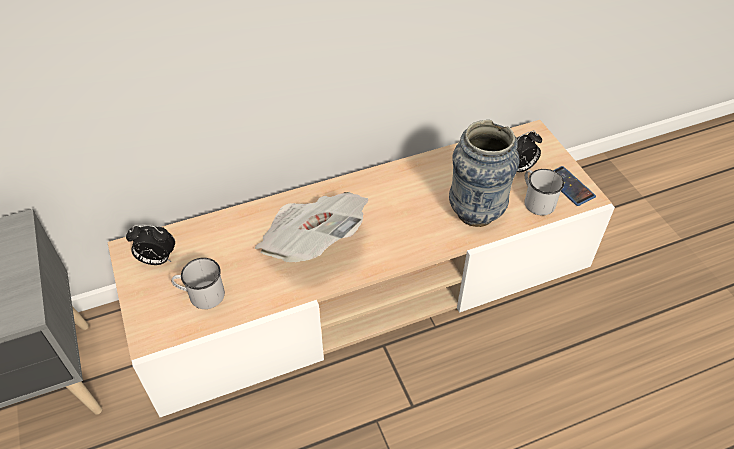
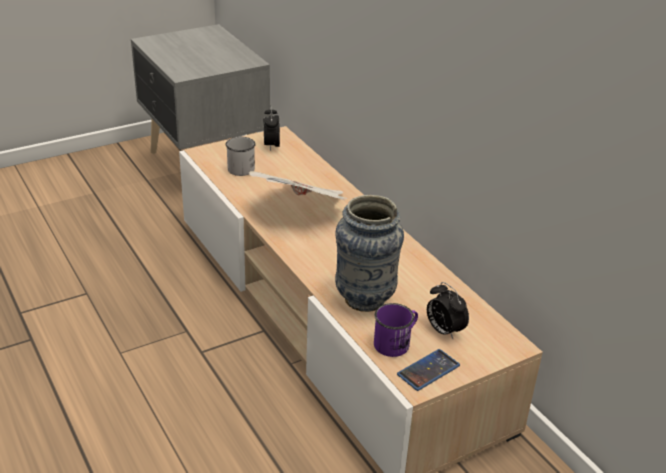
camera: 80 degrees right, 15 degrees down
white mug [525,169,564,215] -> purple mug [374,303,418,357]

